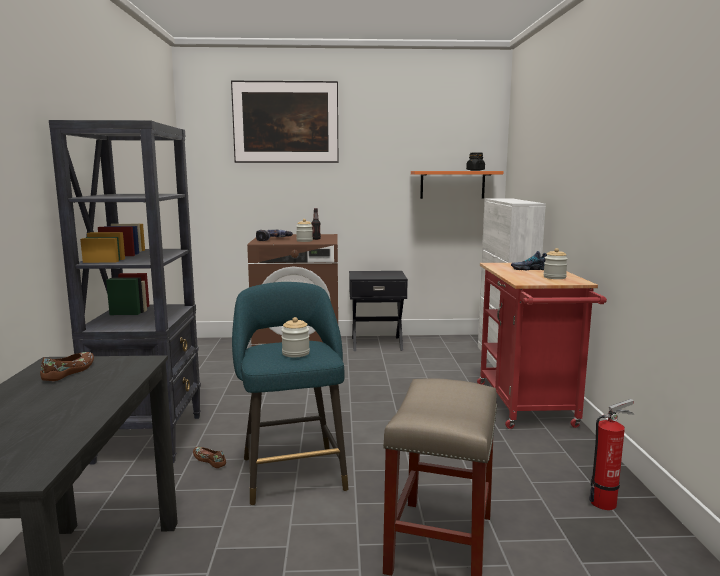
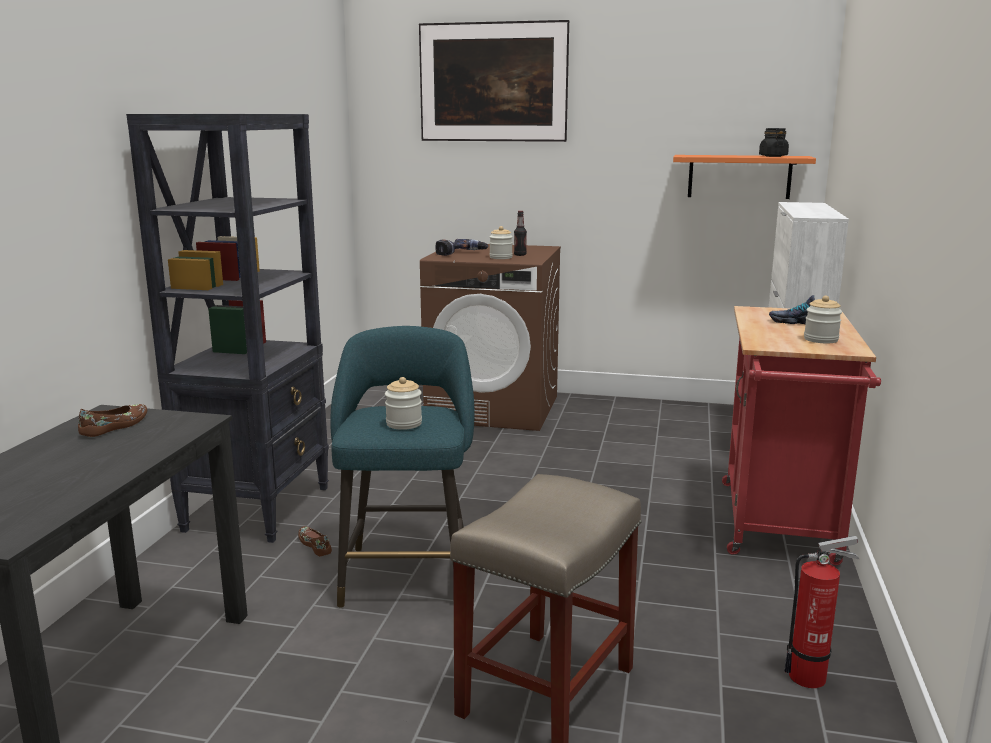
camera: 15 degrees right, 5 degrees up
black nightstand [349,271,408,351] -> none

